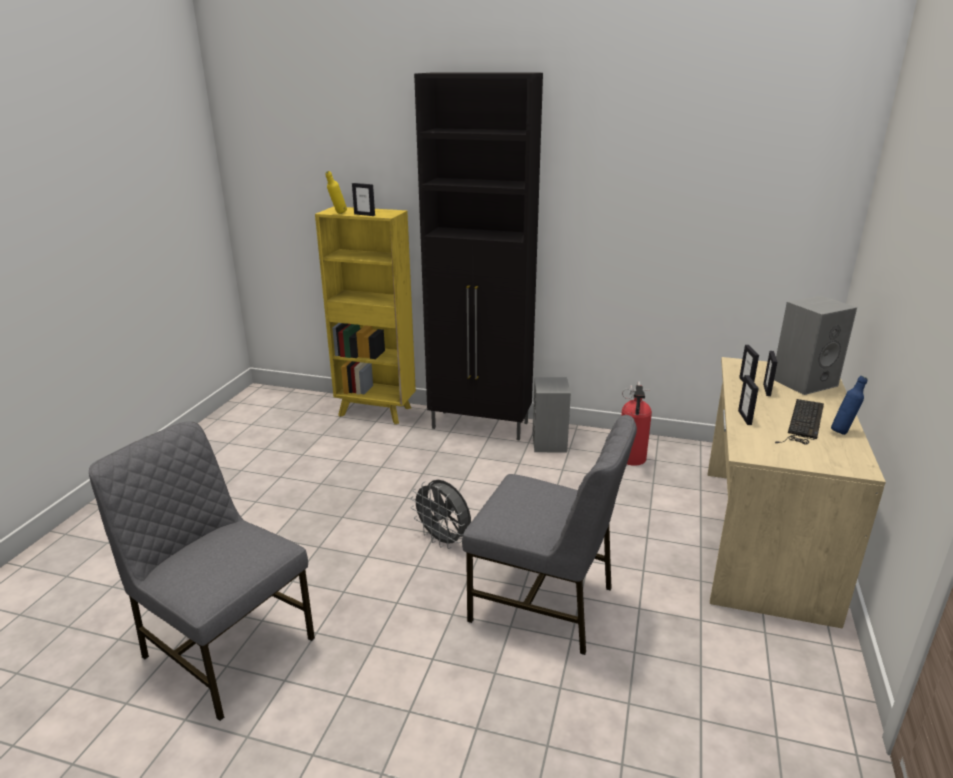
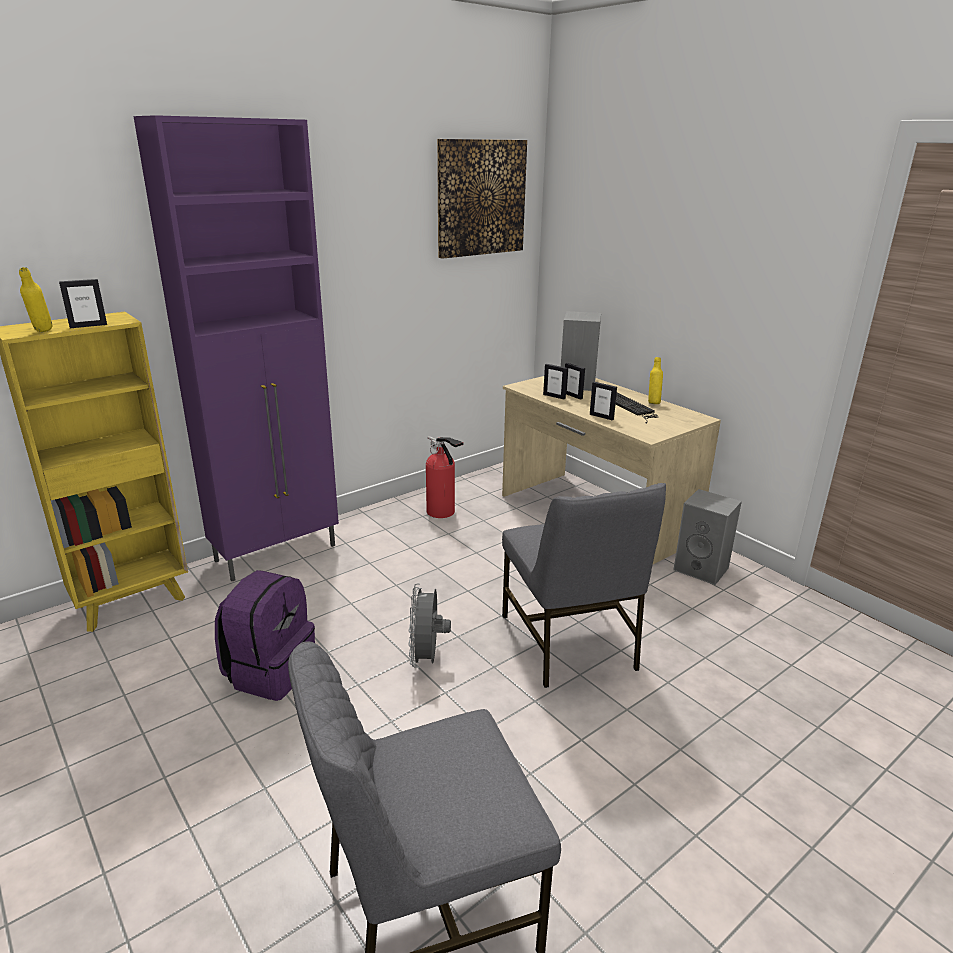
camera: 55 degrees left, 0 degrees up
grey fan [410,480,471,549] -> grey fan turned 105 degrees clockwise [408,583,451,667]
black cabinet [414,72,543,441] -> purple cabinet [133,115,339,581]
grey chair [462,415,637,655] -> grey chair turned 105 degrees clockwise [502,483,666,688]
grey speaker [532,377,571,453] -> grey speaker moved to [673,489,742,585]
blue bottle [831,376,868,435] -> yellow bottle [648,357,663,404]
none -> purple backpack [215,570,315,701]
none -> picture [437,139,527,259]

